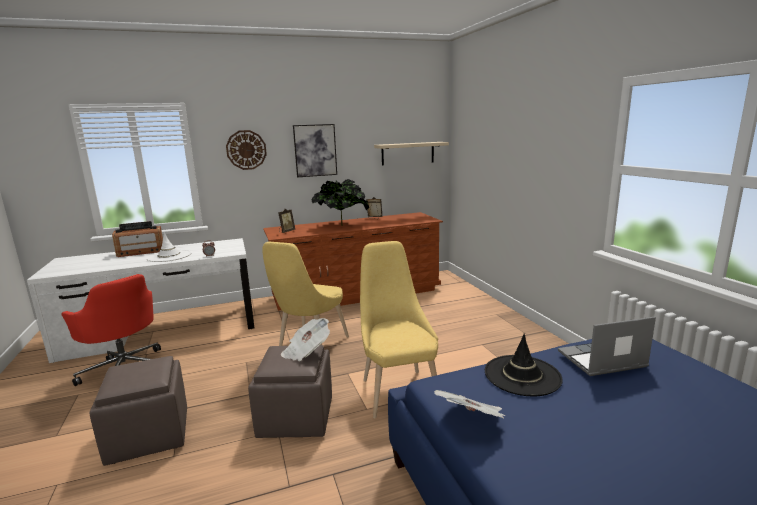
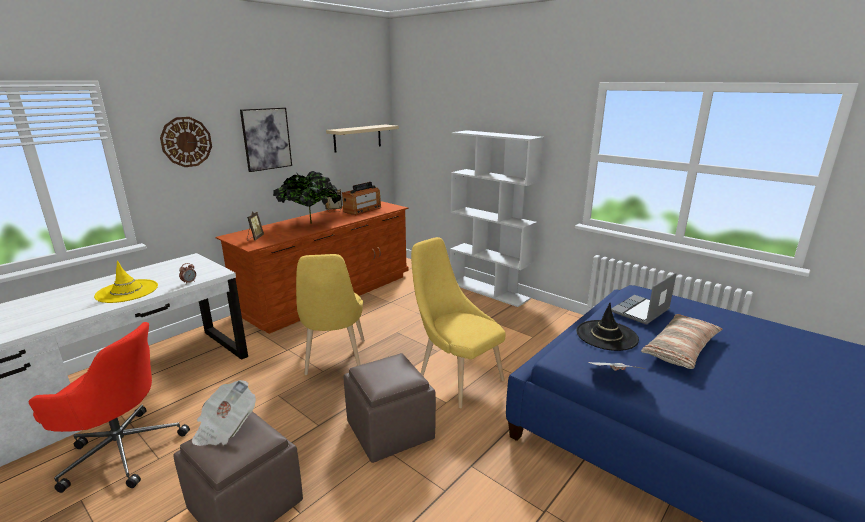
camera: 30 degrees left, 5 degrees up
radio [112,221,163,257] -> radio moved to [342,182,381,215]
white hat [146,232,192,262] -> yellow hat [94,261,158,303]
newspaper [281,318,330,361] -> newspaper moved to [192,380,256,446]
none -> white bookcase [450,130,544,307]
none -> pillow [641,314,722,369]

